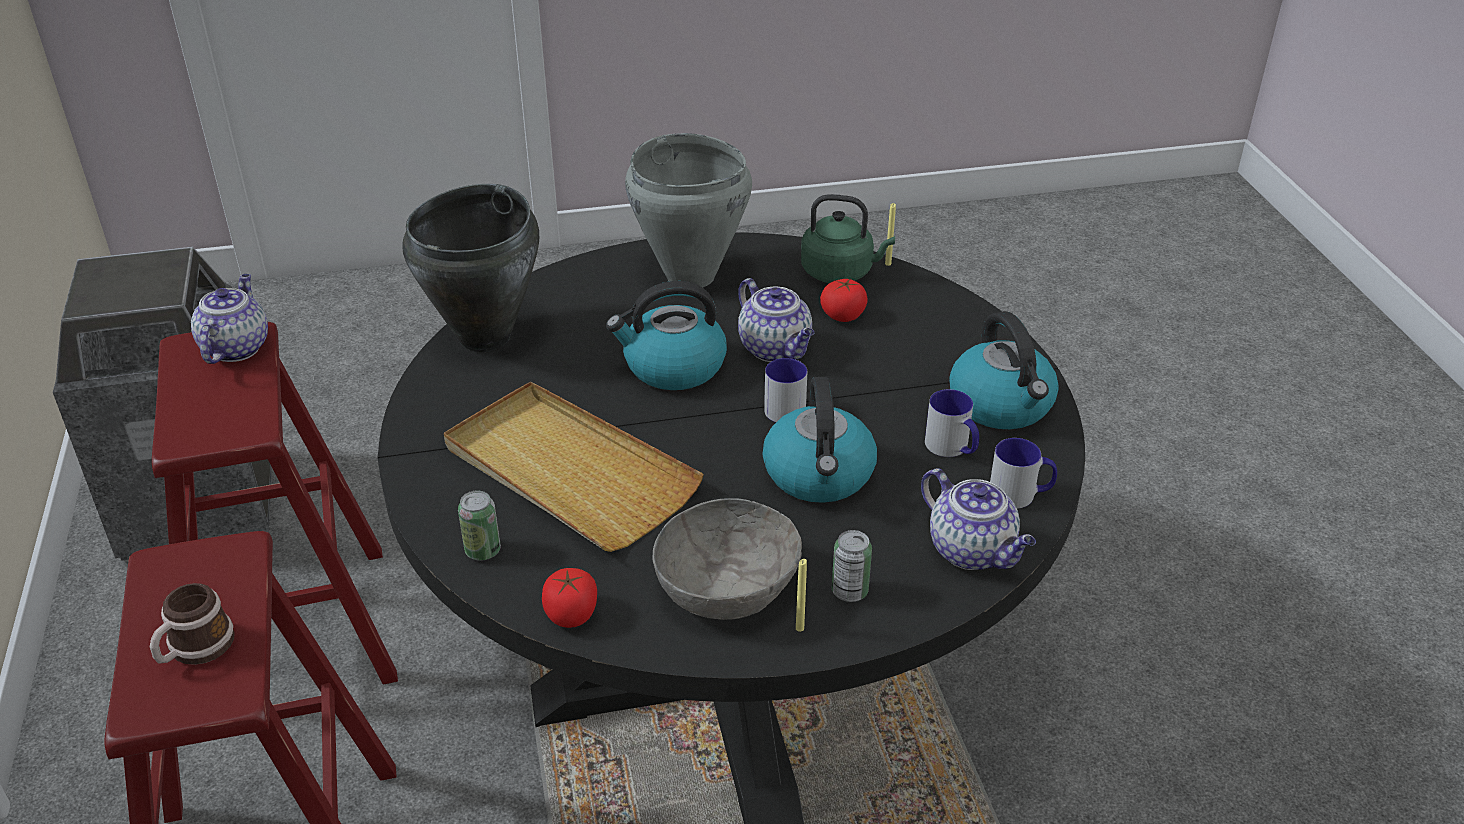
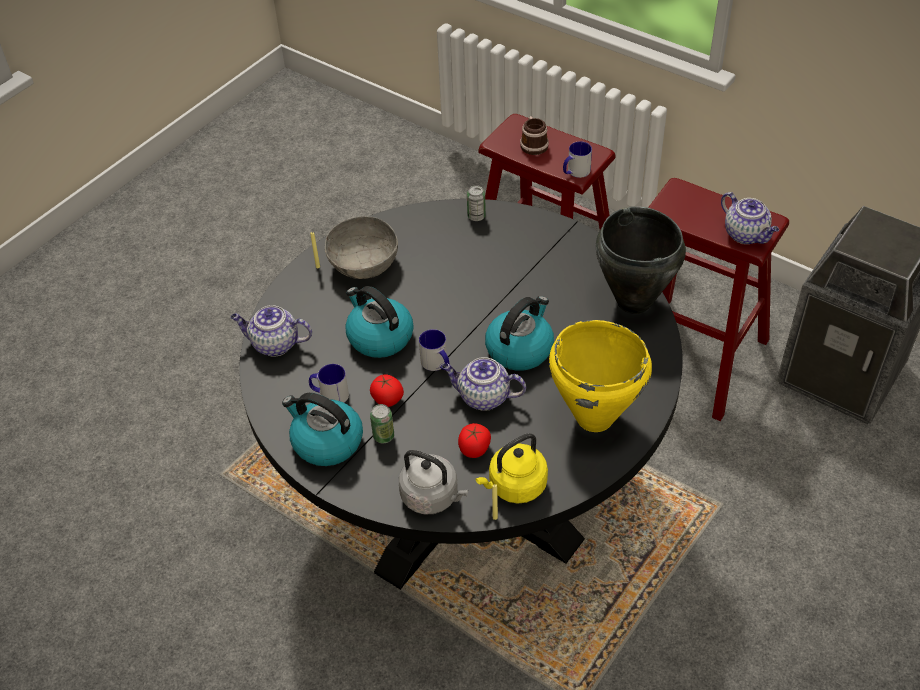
camera: 140 degrees right, 10 degrees up
beige tray [444,381,704,552] -> none
tomato [542,568,597,628] -> tomato moved to [370,375,404,407]
grey cooking pot [625,133,752,287] -> yellow cooking pot [549,320,652,432]
green kettle [801,194,895,283] -> yellow kettle [476,433,548,503]
can [832,530,872,602] -> can moved to [370,404,394,443]
mug [990,438,1057,509] -> mug moved to [563,141,592,178]
none -> grey kettle [399,450,468,514]

